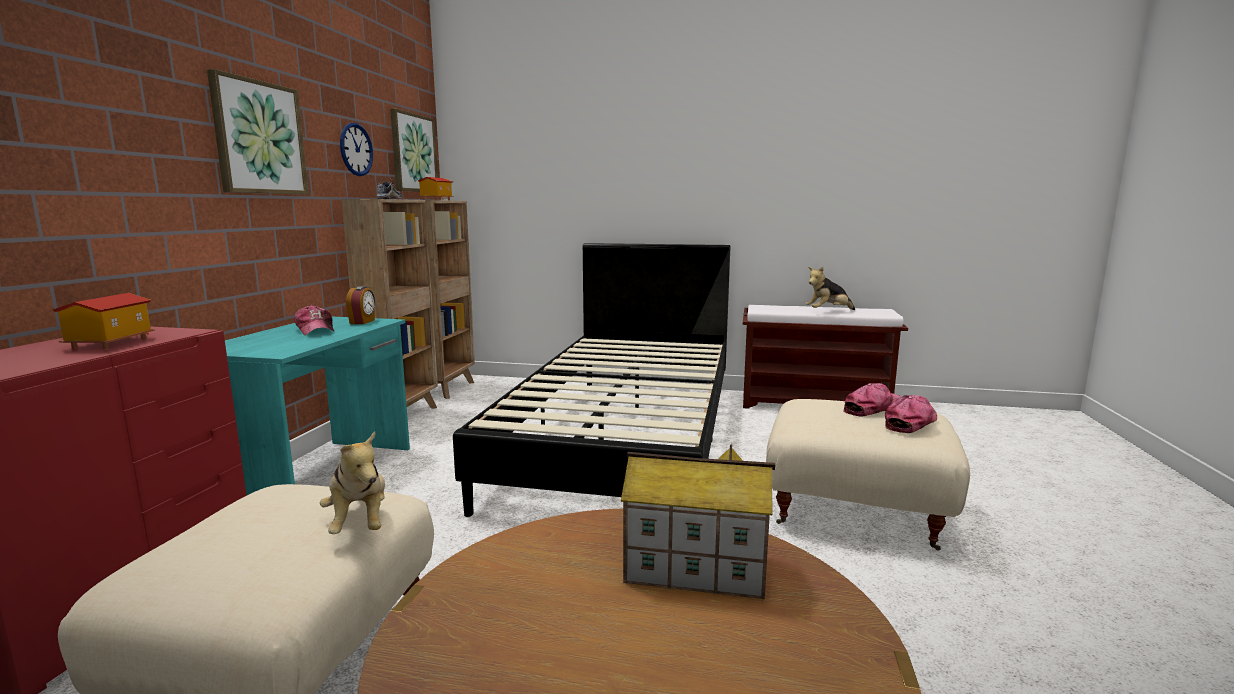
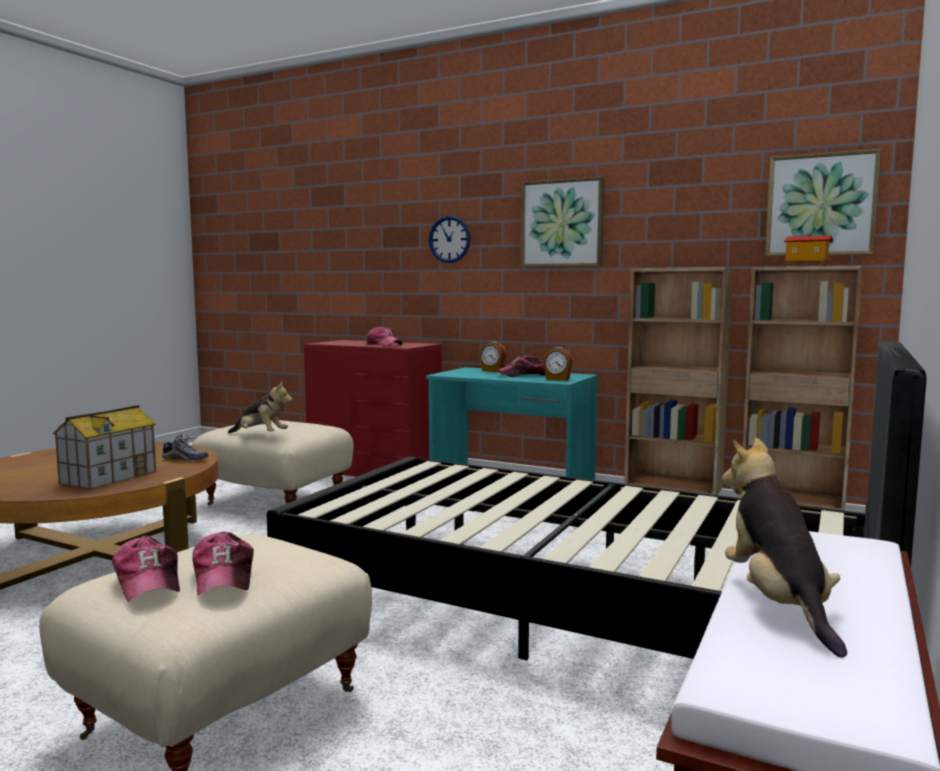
camera: 105 degrees right, 5 degrees down
toy house [53,293,155,350] -> cap [367,326,403,346]
plush toy [320,431,385,534] -> plush toy turned 150 degrees counterclockwise [228,381,293,433]
wall clock [340,123,373,176] -> wall clock moved to [429,216,470,263]
shoe [377,177,402,199] -> shoe moved to [162,434,209,461]
none -> alarm clock [480,341,507,372]

